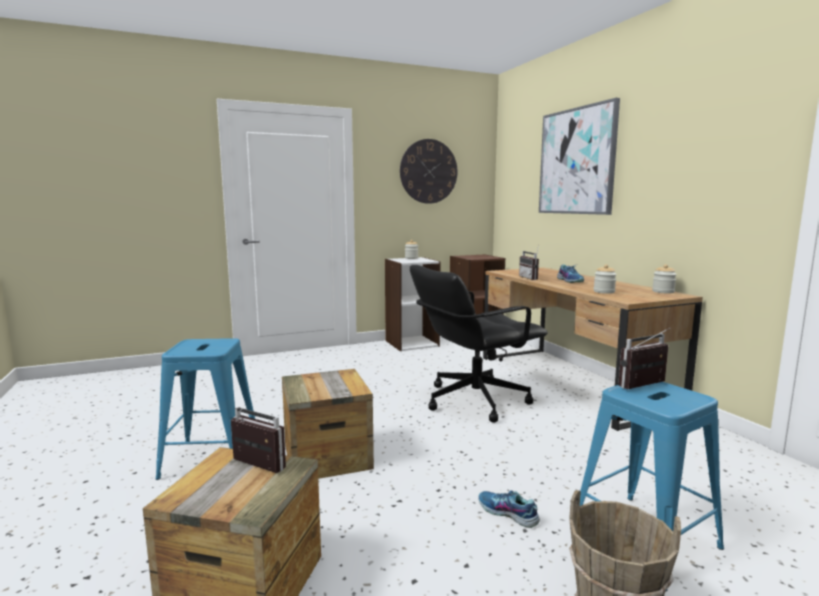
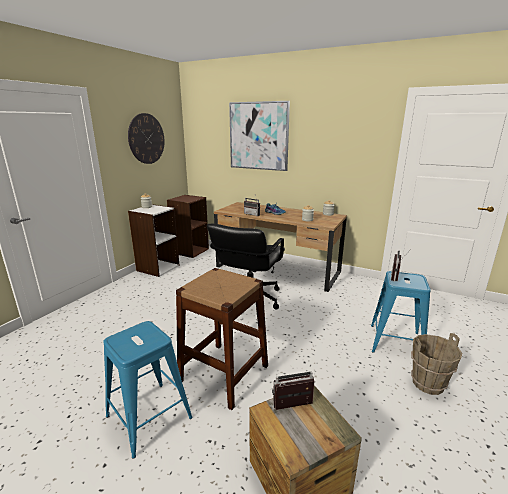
camera: 40 degrees left, 10 degrees up
crate [282,369,374,479] -> brown stool [176,268,268,410]
shoe [478,490,540,528] -> none

